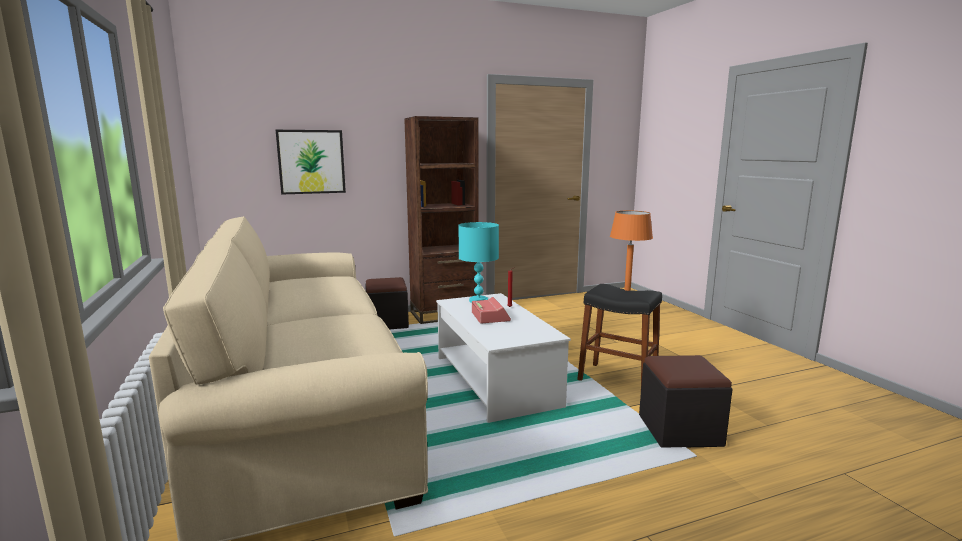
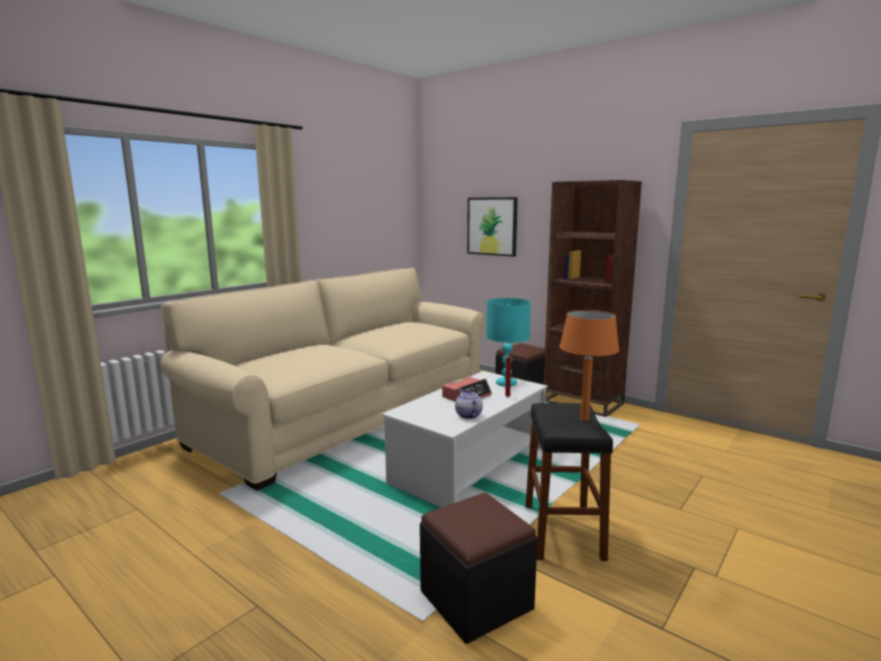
camera: 60 degrees right, 0 degrees up
none -> teapot [455,389,483,419]

